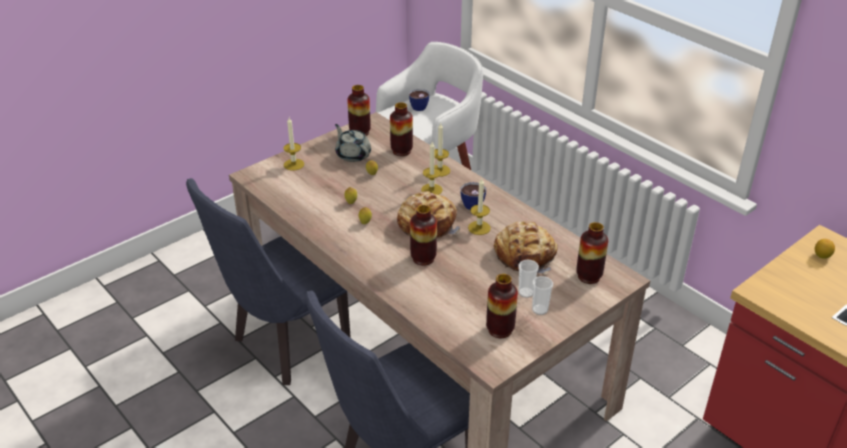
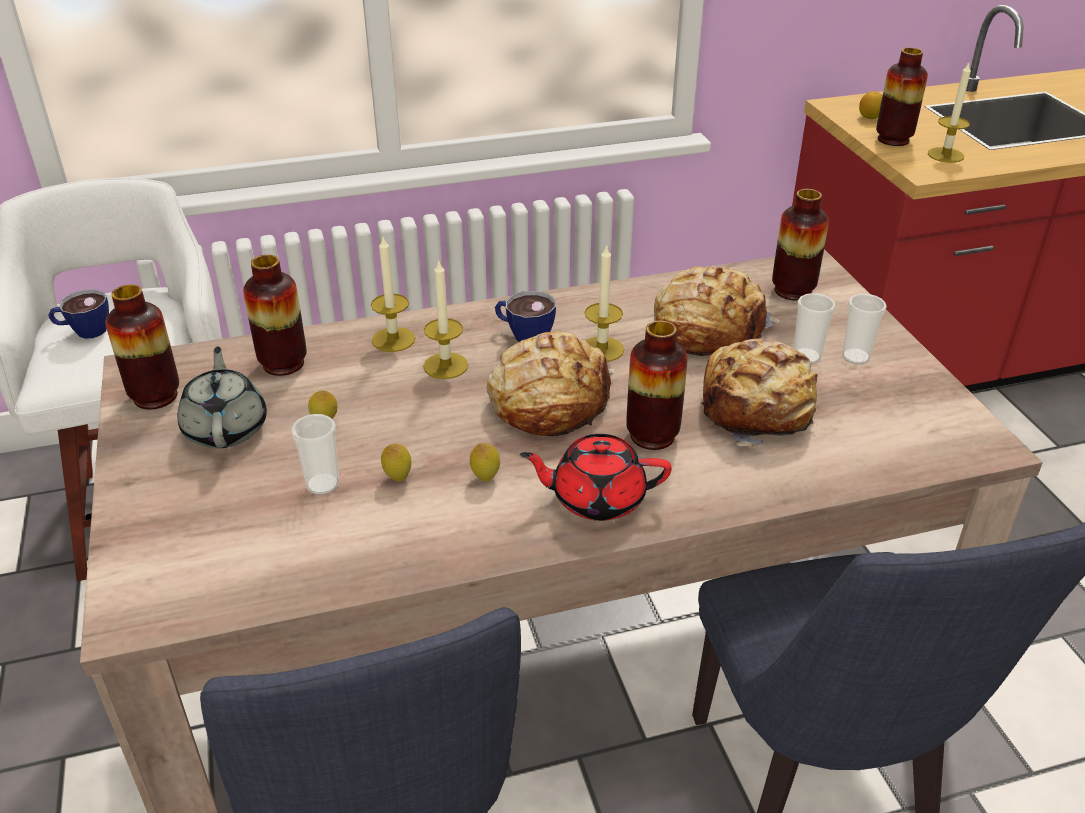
camera: 65 degrees left, 0 degrees up
candle [283,118,304,171] -> candle moved to [928,63,971,163]
grey teapot [335,124,371,162] -> grey teapot turned 90 degrees clockwise [178,347,267,448]
vase [486,274,518,338] -> vase moved to [876,48,928,146]
none -> cup [291,414,339,495]
none -> red teapot [520,434,672,521]
none -> bread [701,339,818,446]

